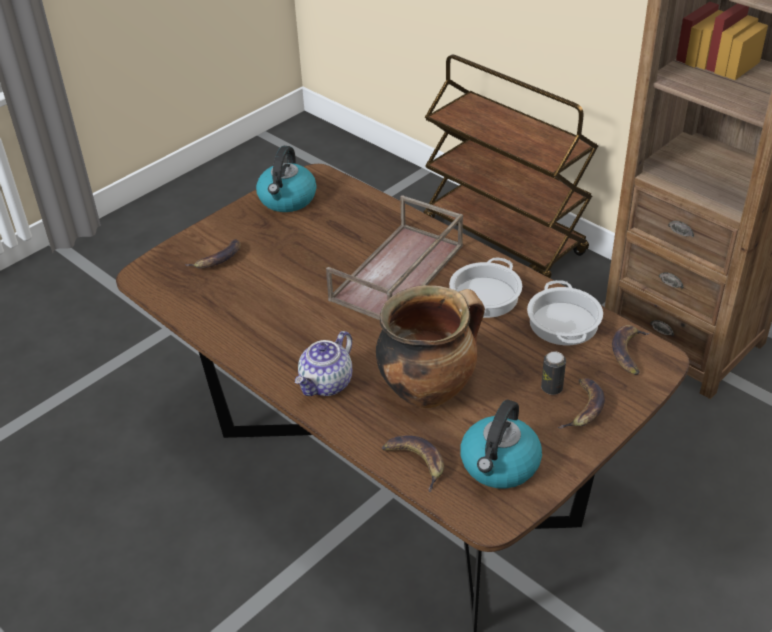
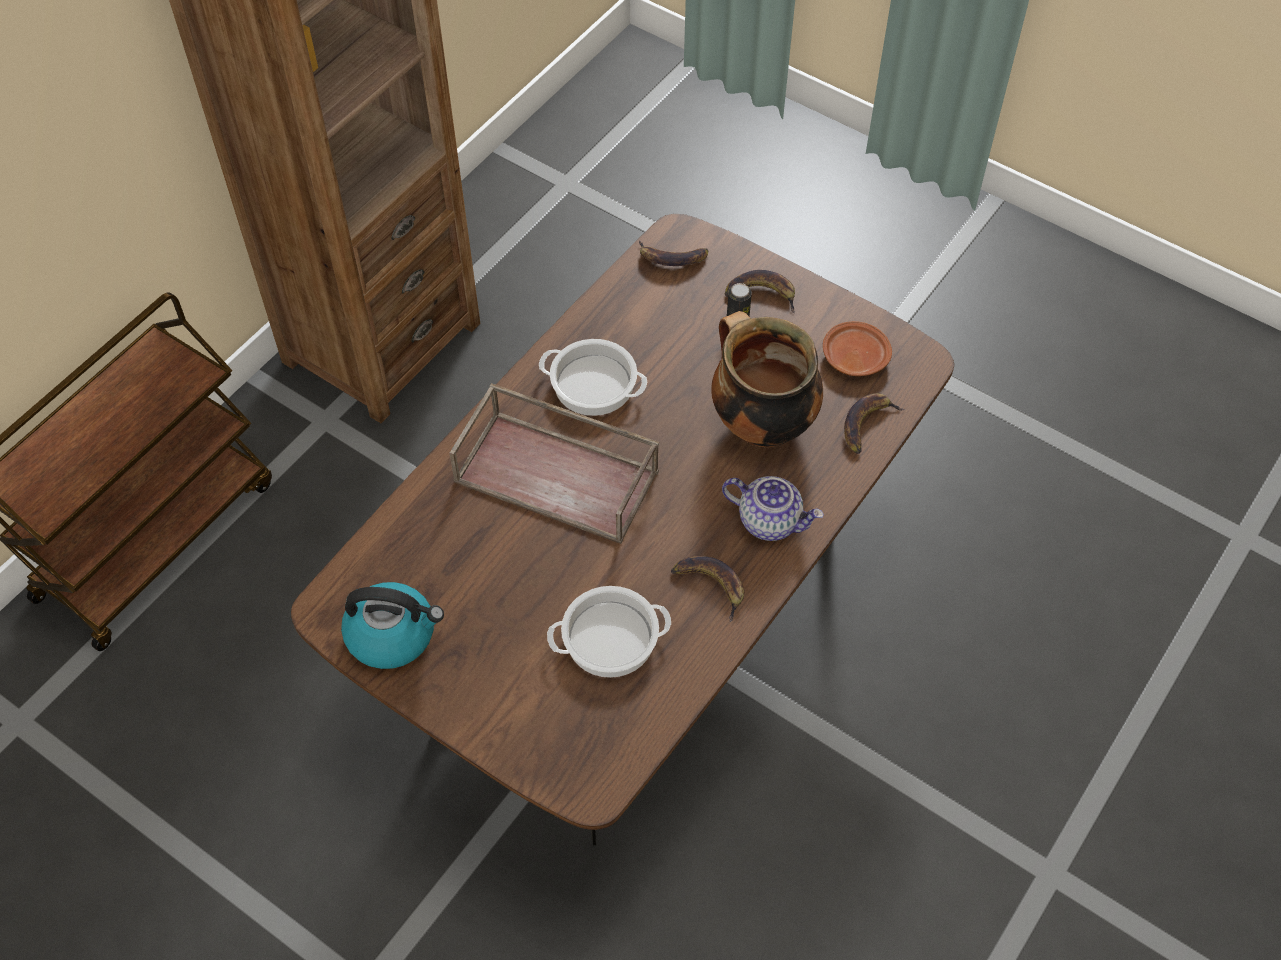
camera: 100 degrees left, 15 degrees up
banana [185,239,241,268] -> banana moved to [671,556,744,622]
kettle [460,400,542,489] -> brown plate [823,321,892,376]
cooking pot [527,280,603,345] -> cooking pot moved to [547,586,671,678]

